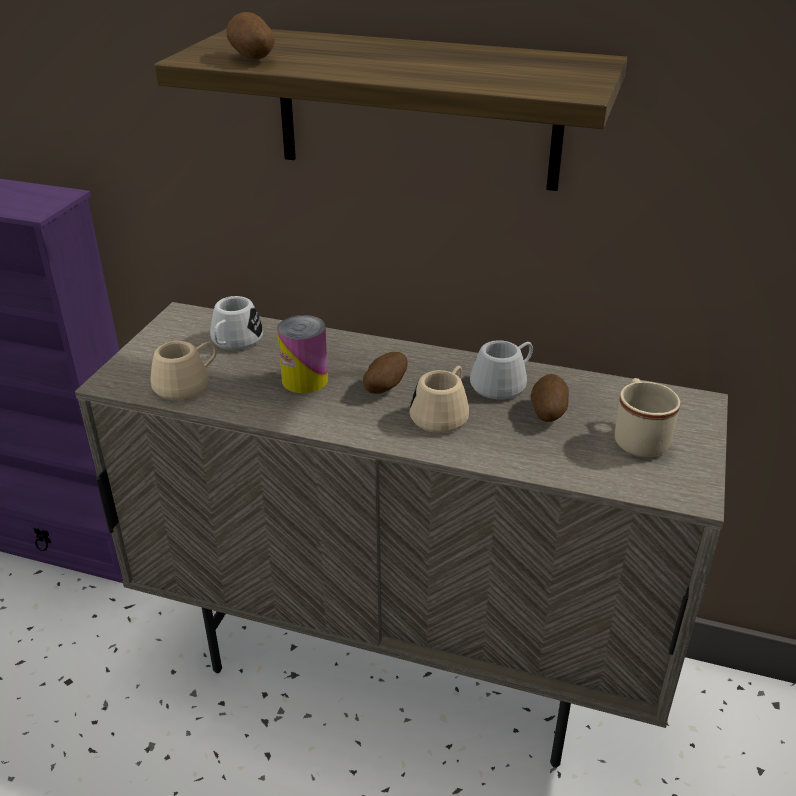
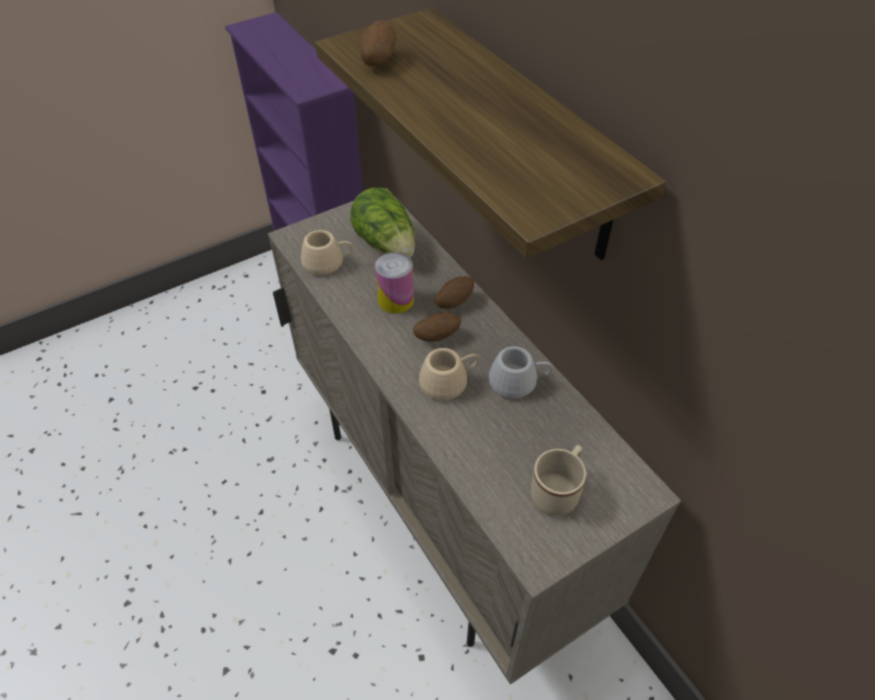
camera: 40 degrees right, 15 degrees up
white mug [210,296,263,350] -> lettuce [350,188,415,258]
potato [530,374,569,422] -> potato moved to [435,276,474,309]

